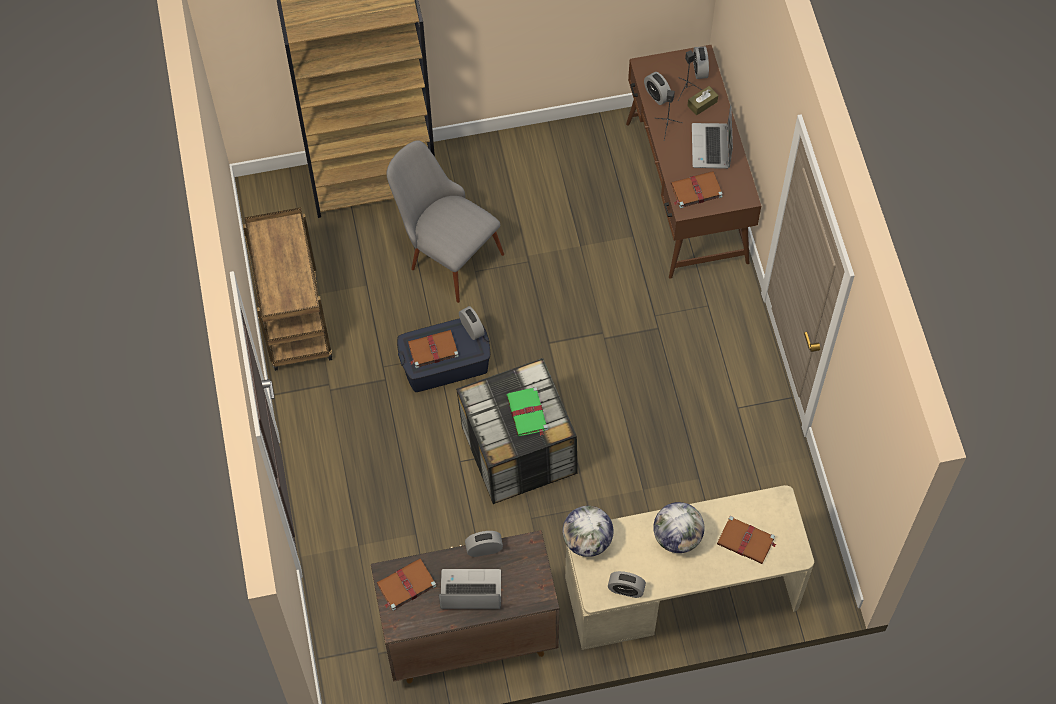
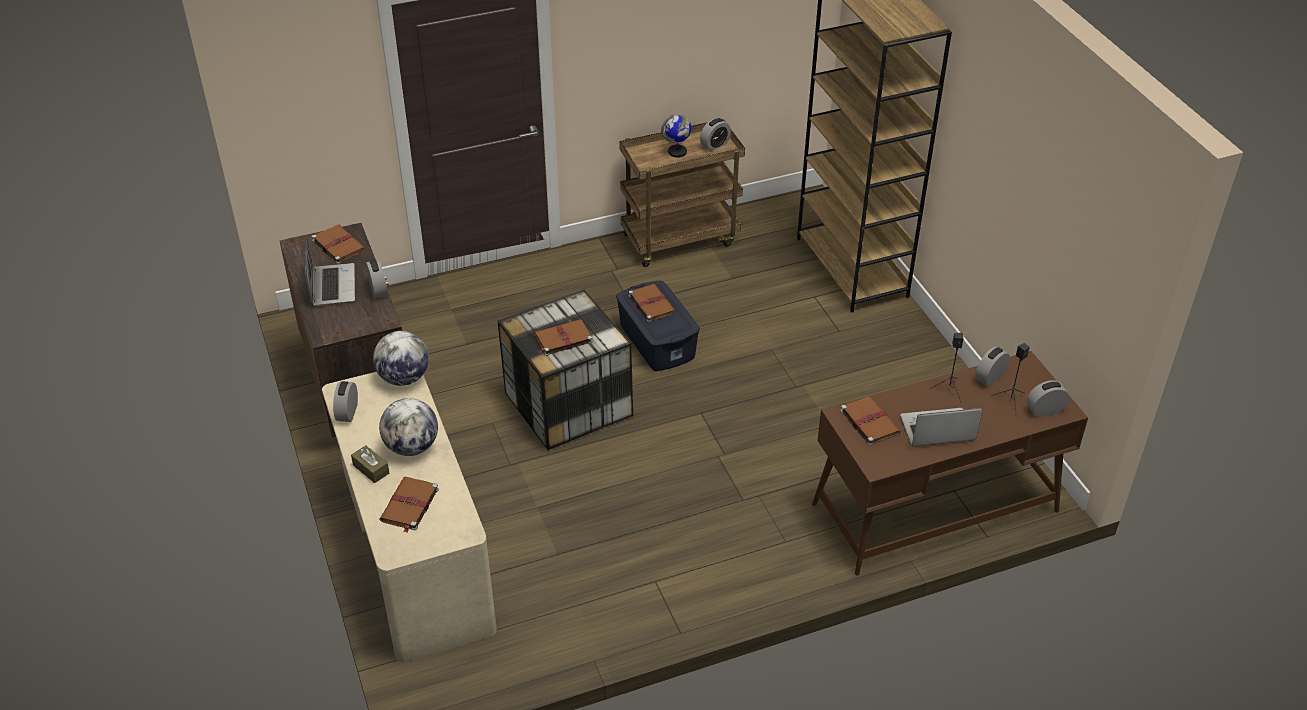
camera: 80 degrees right, 20 degrees down
grey chair [387,140,504,303] -> none
alarm clock [459,306,485,340] -> alarm clock moved to [700,118,731,151]
green book [507,387,548,436] -> brown book [534,319,593,356]
brown tissue box [688,86,718,115] -> brown tissue box moved to [351,445,389,483]
none -> globe [661,115,691,158]

